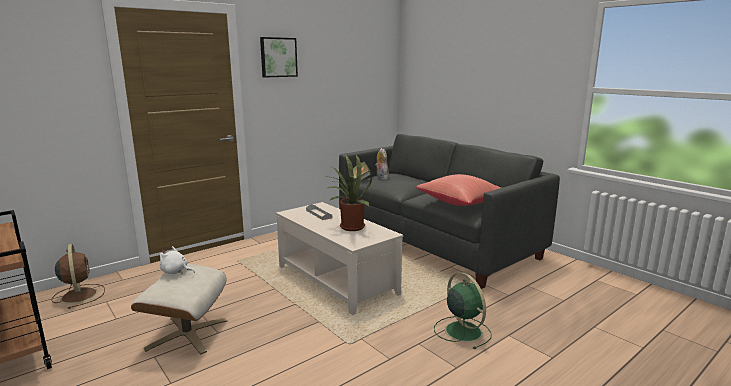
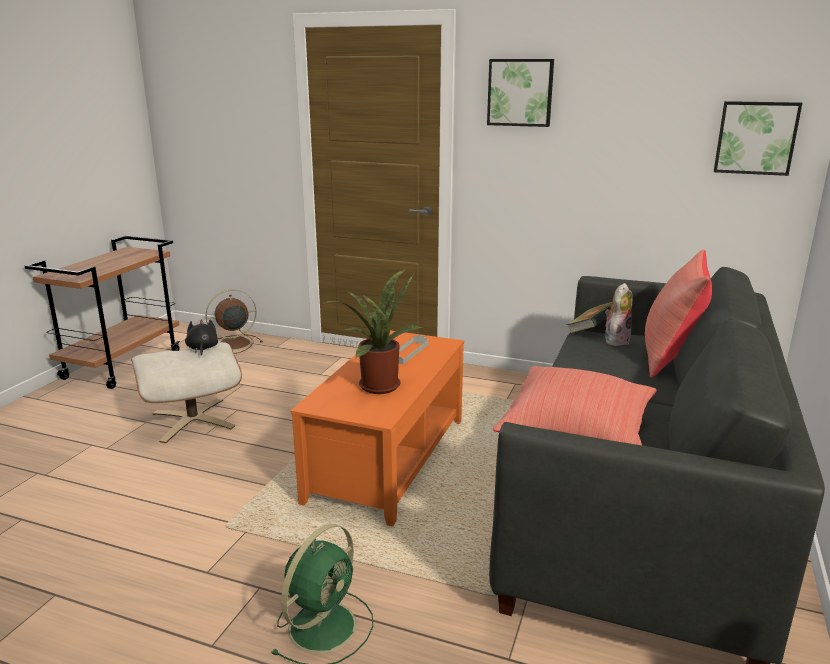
camera: 60 degrees right, 5 degrees up
brown fan [51,244,105,309] -> brown fan turned 150 degrees counterclockwise [206,289,263,354]
white plush toy [160,246,195,274] -> black plush toy [185,319,218,356]
beige coffee table [276,202,403,315] -> orange coffee table [291,330,464,527]
none -> red pillow [645,250,712,378]
none -> picture [714,101,802,176]

